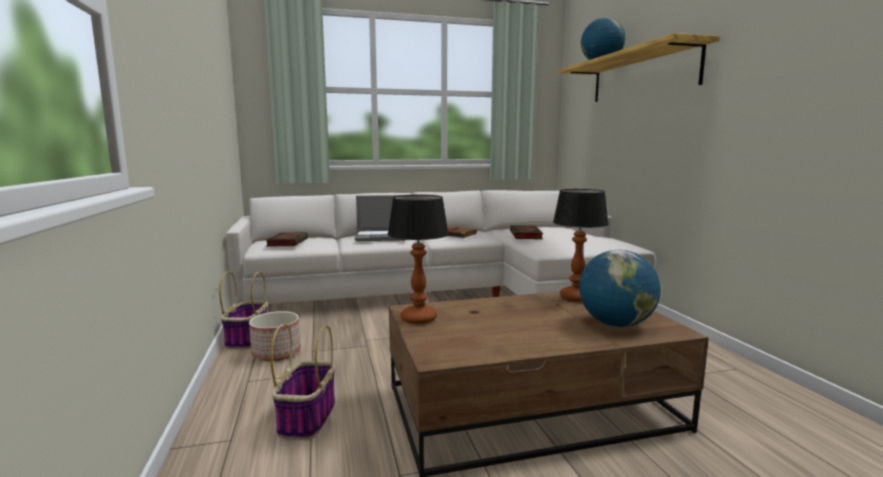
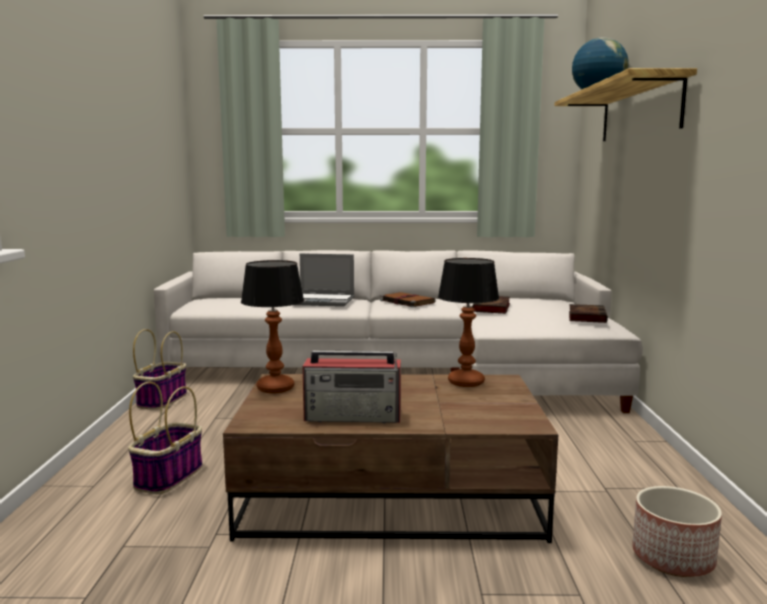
camera: 15 degrees right, 0 degrees up
planter [249,311,301,361] -> planter moved to [632,486,722,577]
book [265,232,308,246] -> book moved to [569,304,608,323]
globe [579,250,661,327] -> none
none -> radio [303,351,401,423]

